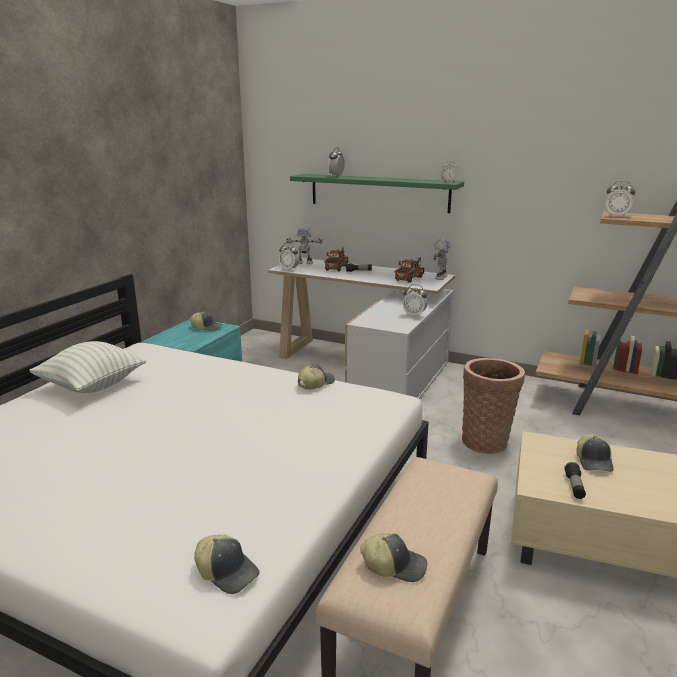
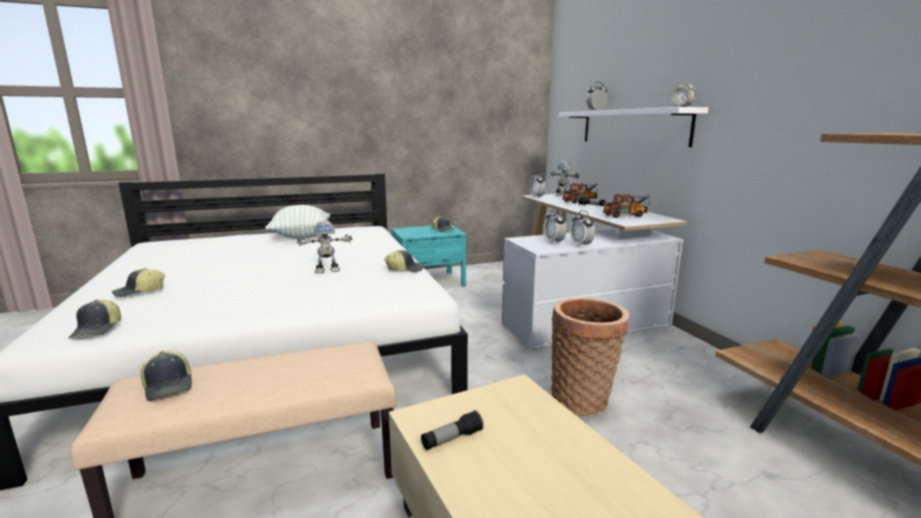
camera: 45 degrees right, 5 degrees down
green shelf [290,174,464,213] -> white shelf [559,107,708,147]
toy robot [434,238,451,280] -> toy robot moved to [297,220,352,273]
cap [576,434,613,472] -> cap moved to [112,268,165,297]
alarm clock [606,181,635,218] -> alarm clock moved to [544,208,567,244]

